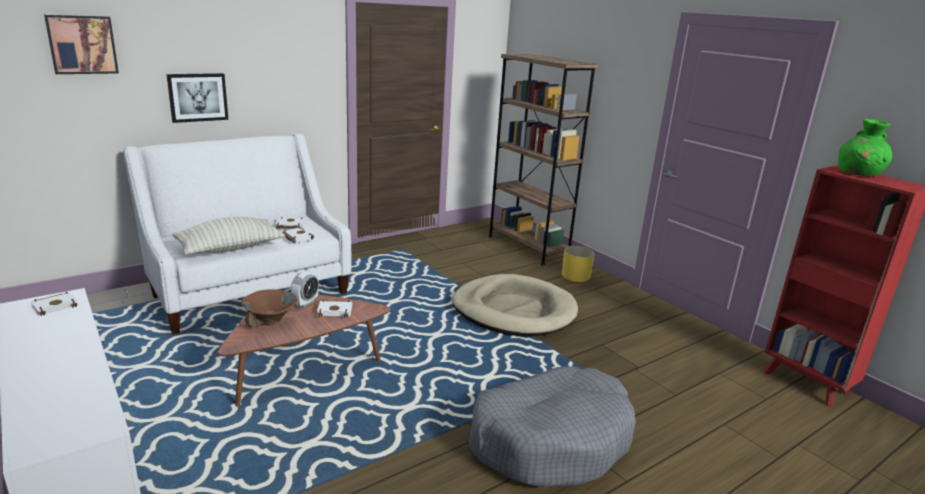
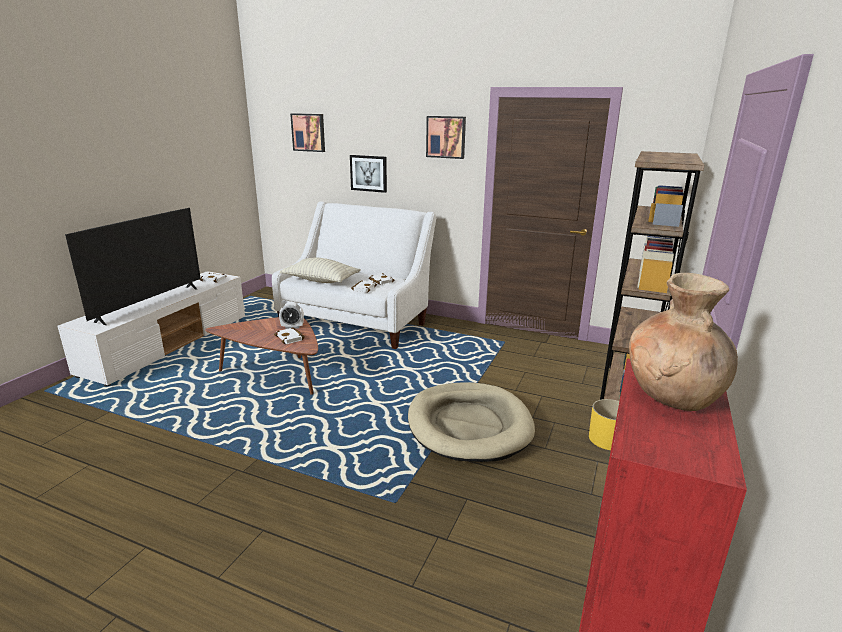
camera: 60 degrees right, 0 degrees up
brown bowl [241,289,298,327] -> none
grey dog bed [468,366,636,488] -> none
green vase [838,119,892,177] -> brown vase [629,273,738,411]
none -> television [65,208,201,325]
none -> picture [426,116,466,159]

